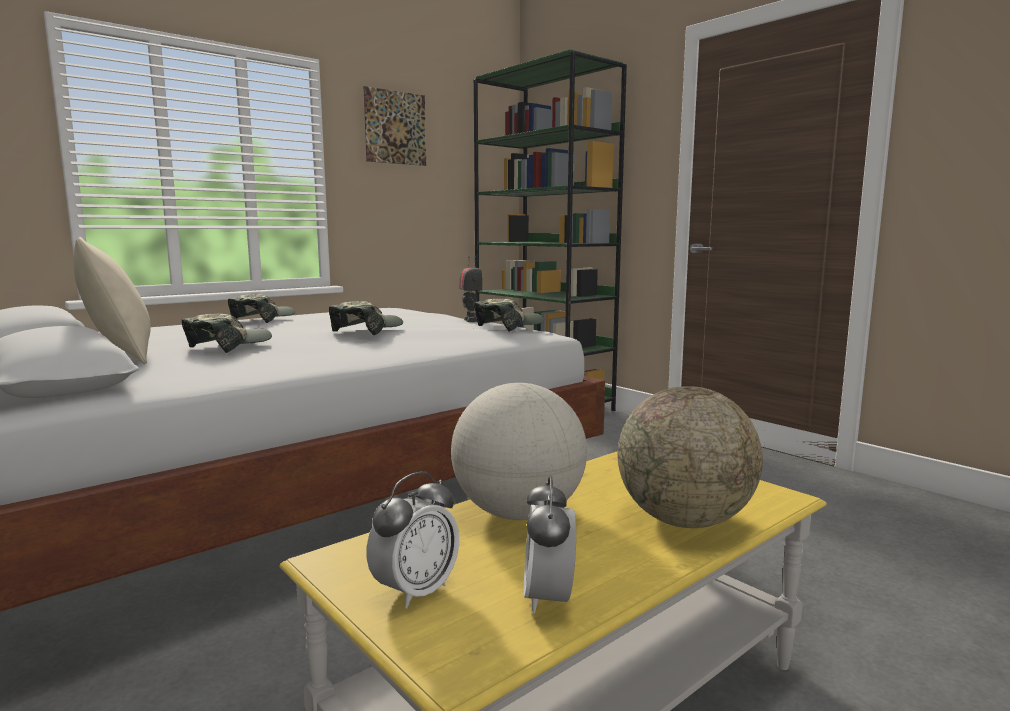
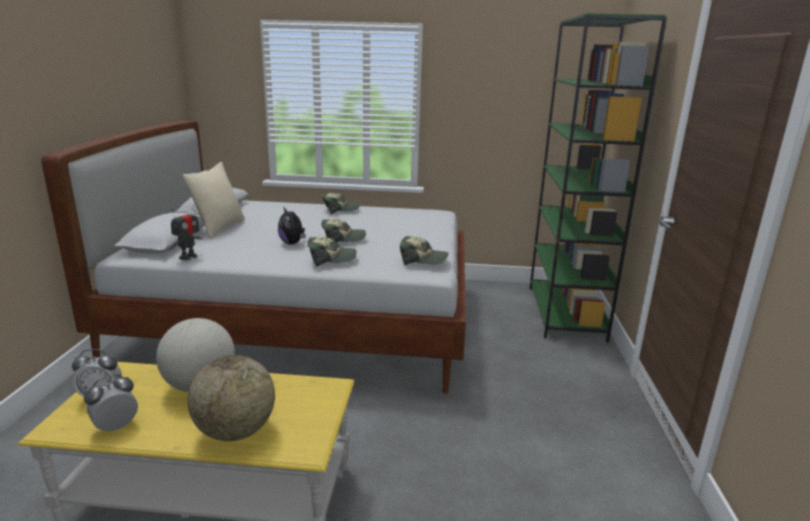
camera: 45 degrees right, 10 degrees up
cap [182,314,272,353] -> cap moved to [308,236,357,267]
picture [363,86,426,166] -> none
toy robot [459,256,483,322] -> toy robot moved to [169,205,203,260]
none -> plush toy [278,208,306,244]

